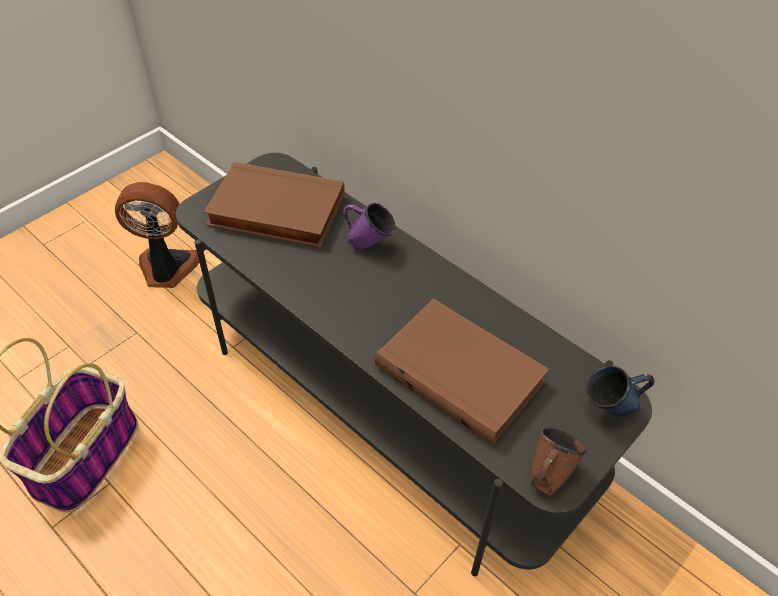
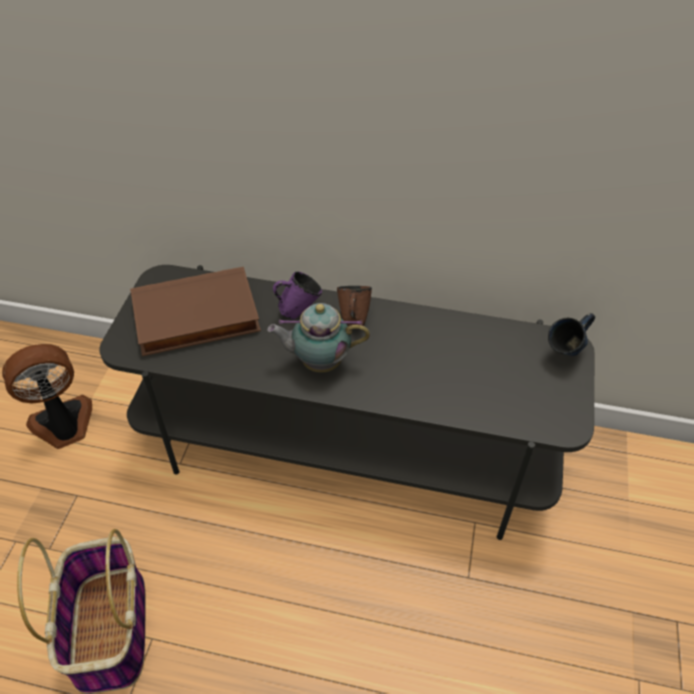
camera: 30 degrees left, 0 degrees up
brown book [375,298,549,445] -> none
brown mug [530,428,586,496] -> brown mug moved to [337,286,372,326]
none -> teapot [267,303,370,373]

